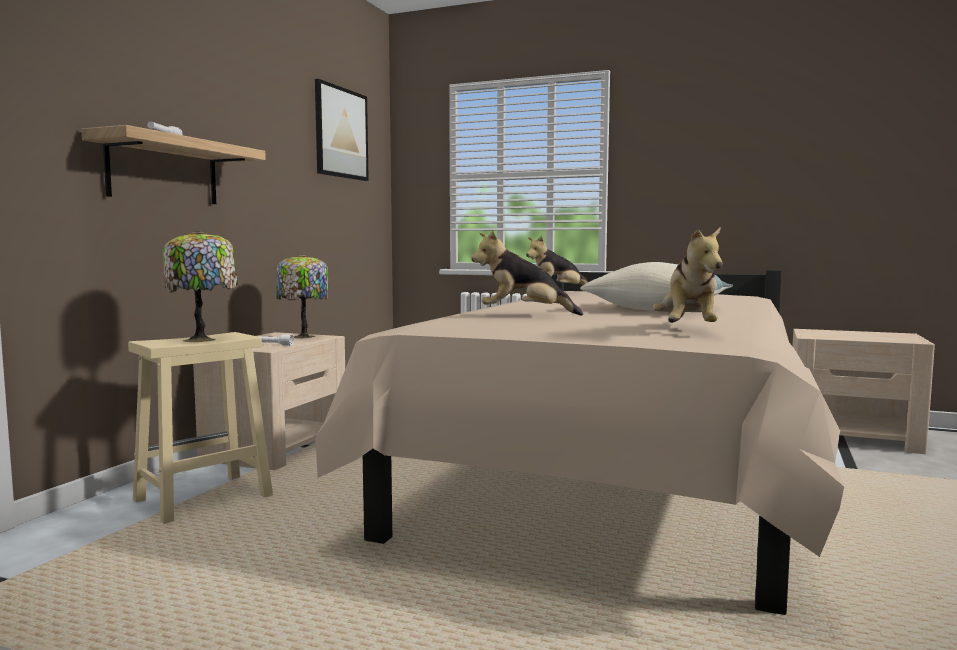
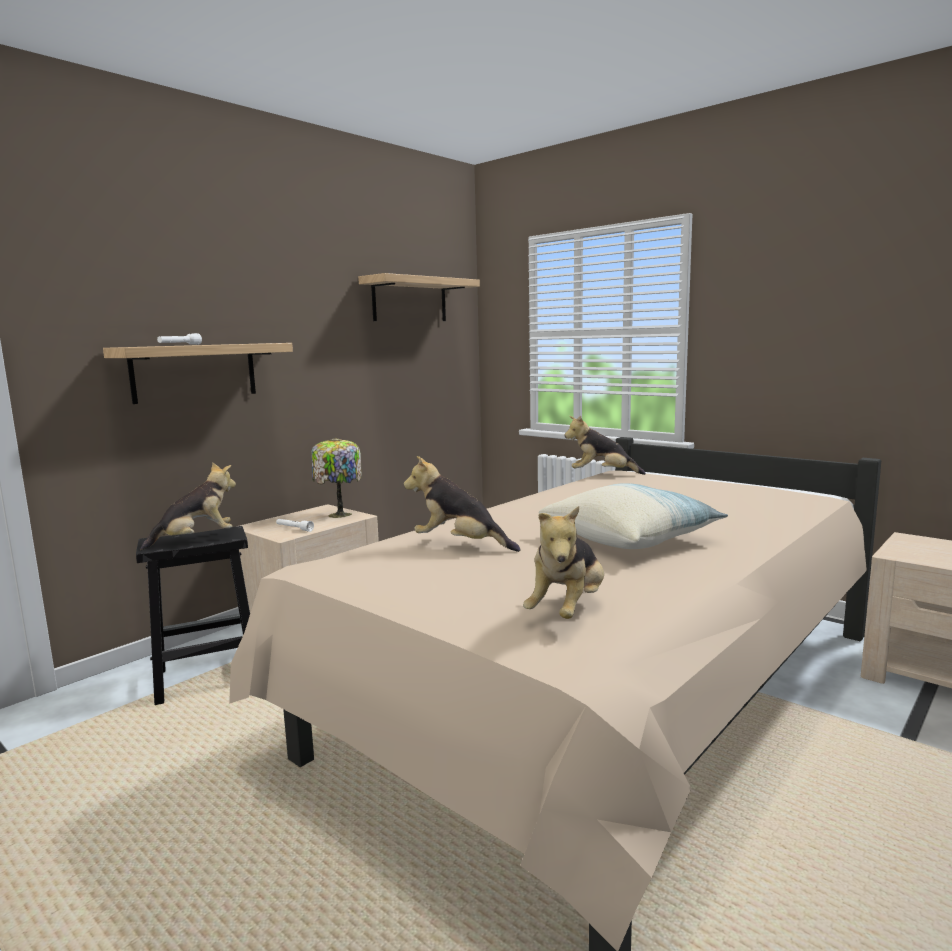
camera: 20 degrees right, 5 degrees up
beige stool [128,332,273,524] -> black stool [136,526,250,705]
table lamp [163,231,238,342] -> plush toy [140,462,236,551]
picture [315,79,369,181] -> shelf [358,273,480,321]

